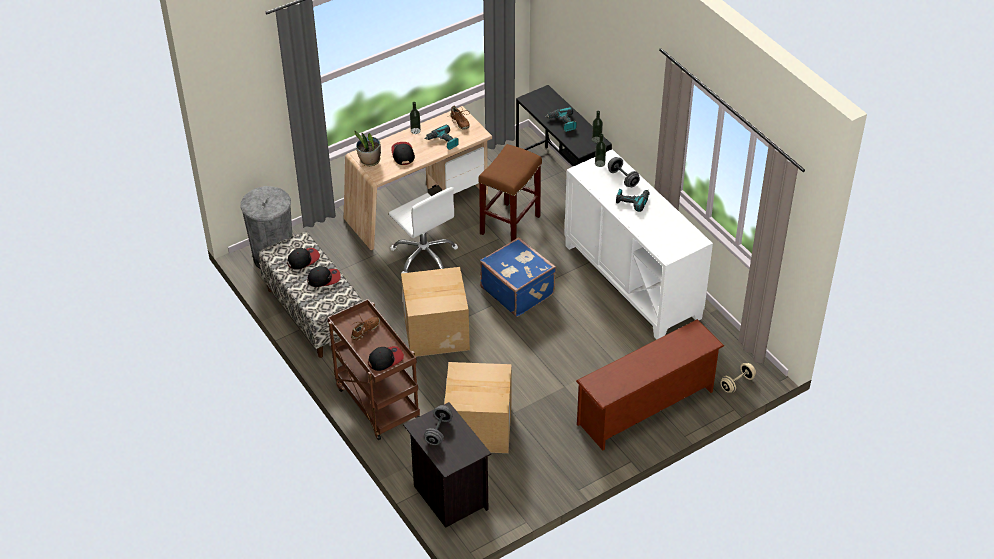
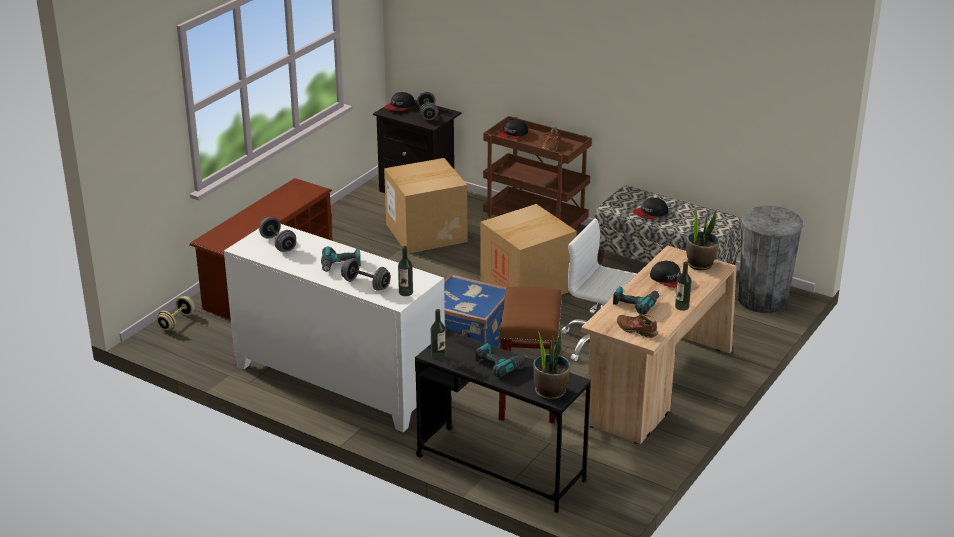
camera: 155 degrees right, 15 degrees down
cap [287,248,320,270] -> cap moved to [384,92,415,111]
none -> grey dumbbell [259,217,296,252]
none -> potted plant [533,328,571,400]

